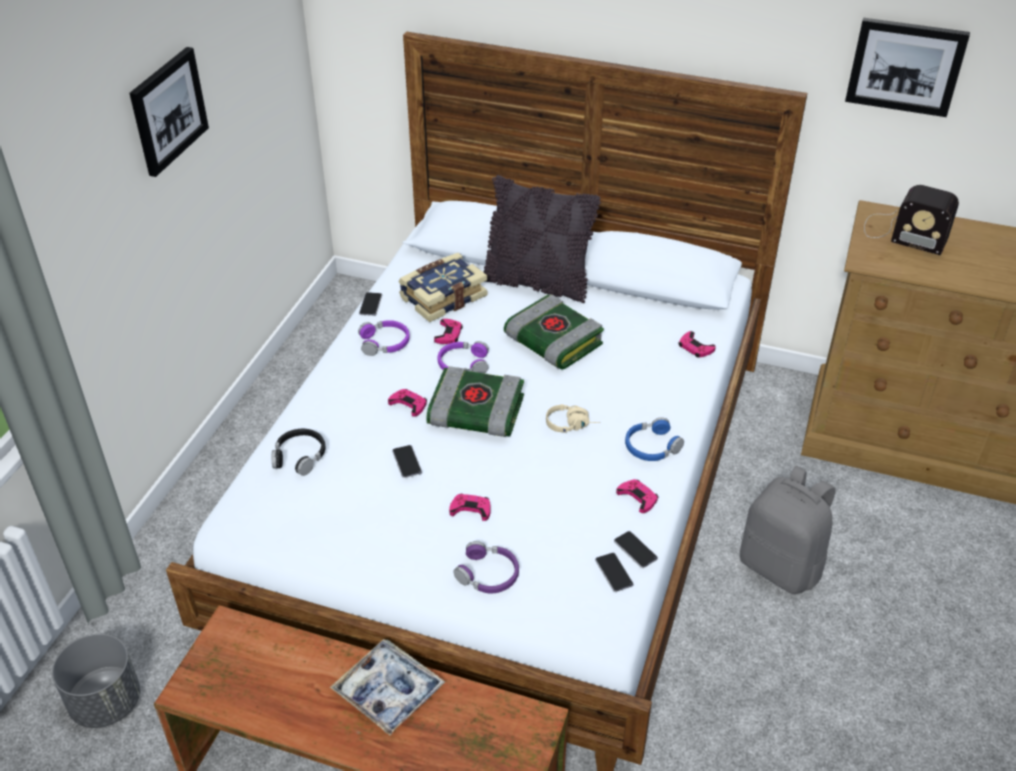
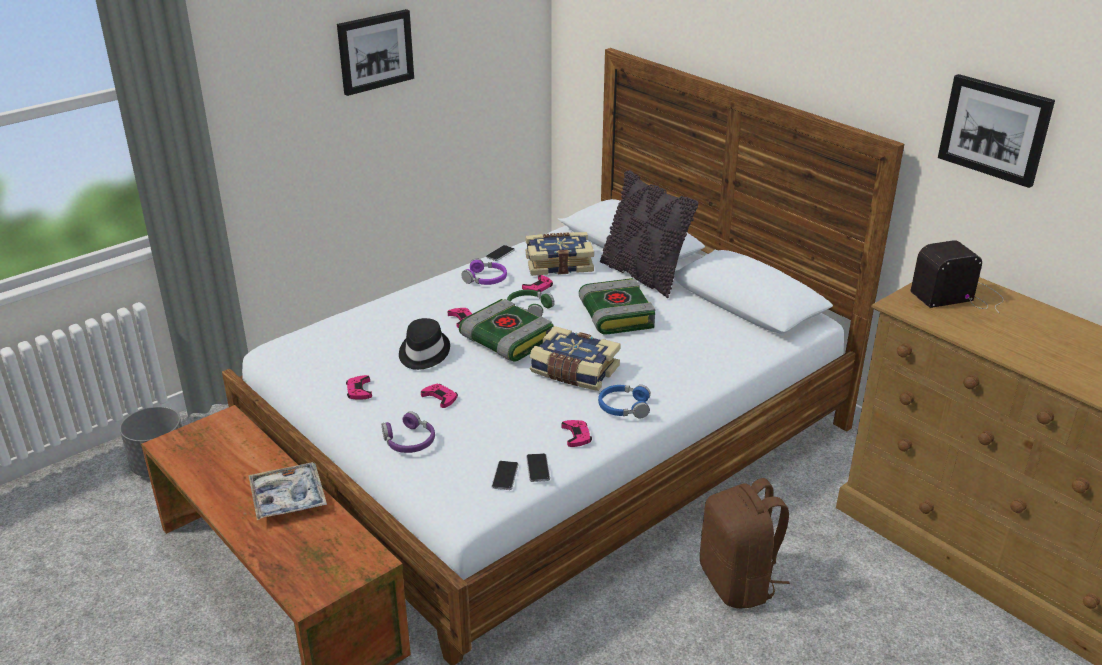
camera: 30 degrees right, 10 degrees down
black headphones [271,429,326,476] -> none
phone [392,445,422,478] -> black hat [399,318,450,370]
purple headphones [437,341,489,374] -> green headphones [507,290,555,317]
beige headphones [546,404,601,433] -> book [530,326,621,391]
pink game controller [679,331,716,357] -> pink game controller moved to [346,375,372,400]
grey backpack [740,466,836,594] -> brown backpack [700,478,790,608]
radio [864,185,959,255] -> radio turned 105 degrees clockwise [910,240,1004,313]

